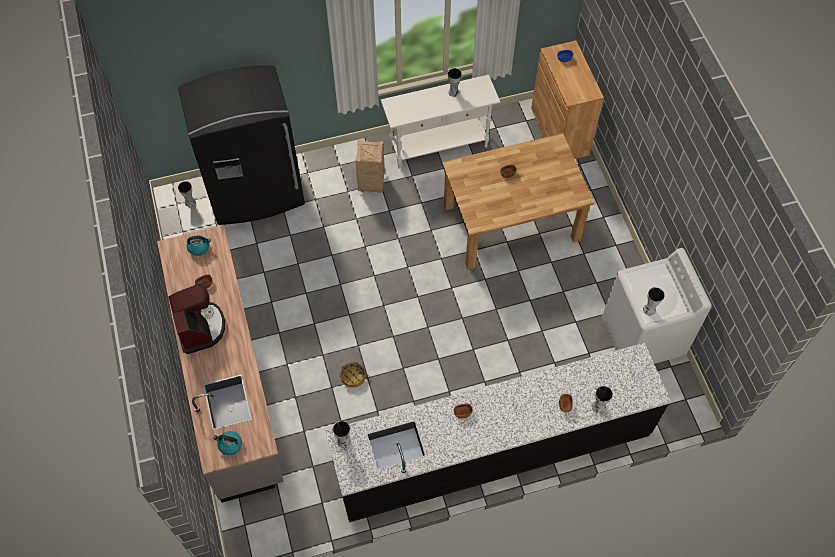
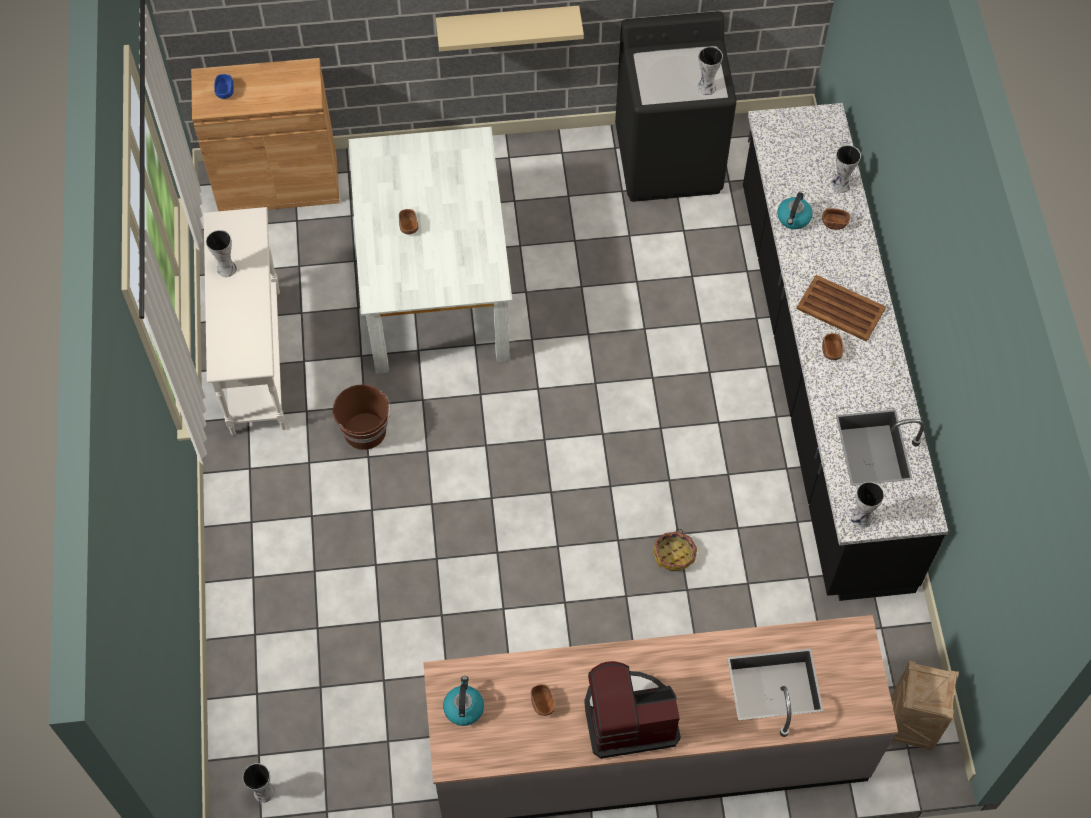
camera: 80 degrees left, 0 degrees up
black fridge [178,65,305,225] -> none
kettle [213,431,242,455] -> kettle moved to [777,192,813,229]
crate [355,140,385,193] -> crate moved to [891,661,959,751]
brown dining table [442,133,595,270] -> white dining table [348,127,512,373]
white washing machine [602,248,712,364] -> black washing machine [615,11,737,202]
none -> brown bucket [333,385,391,450]
none -> beige shelf [436,6,584,51]
none -> brown tray [796,275,886,342]

